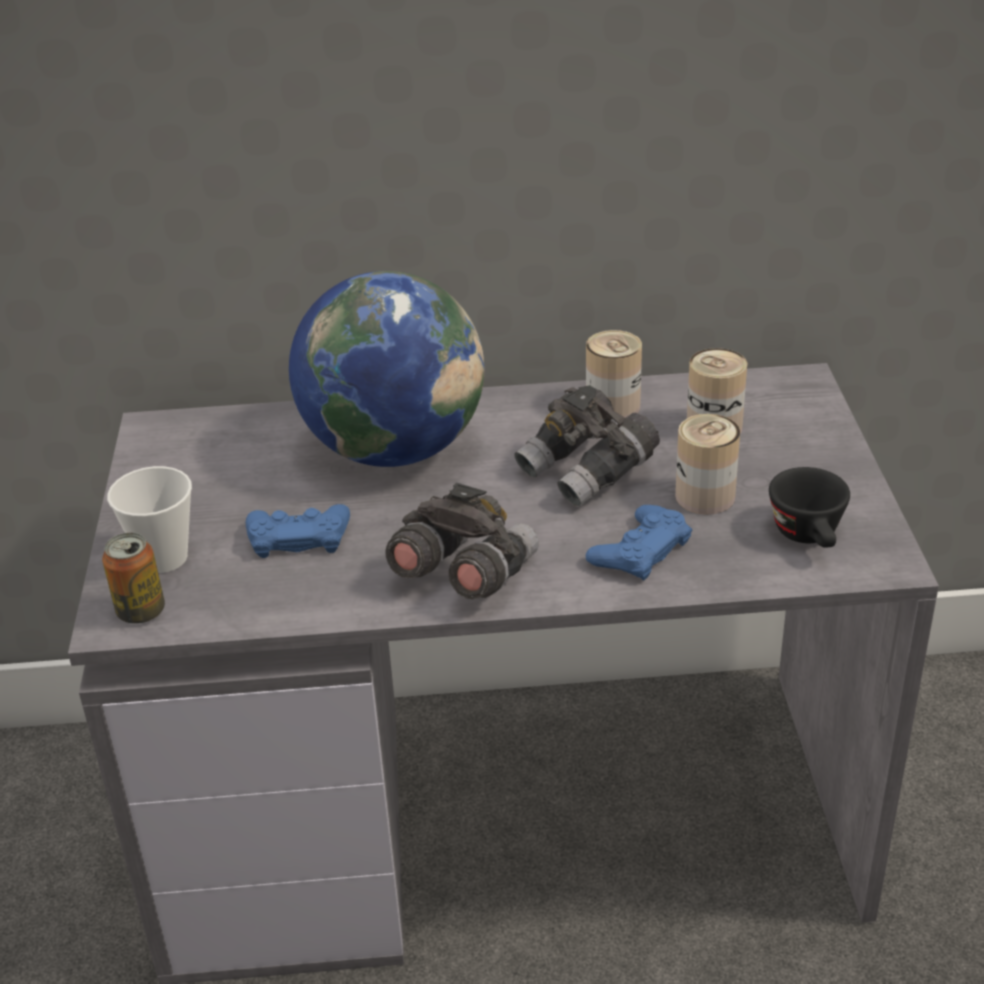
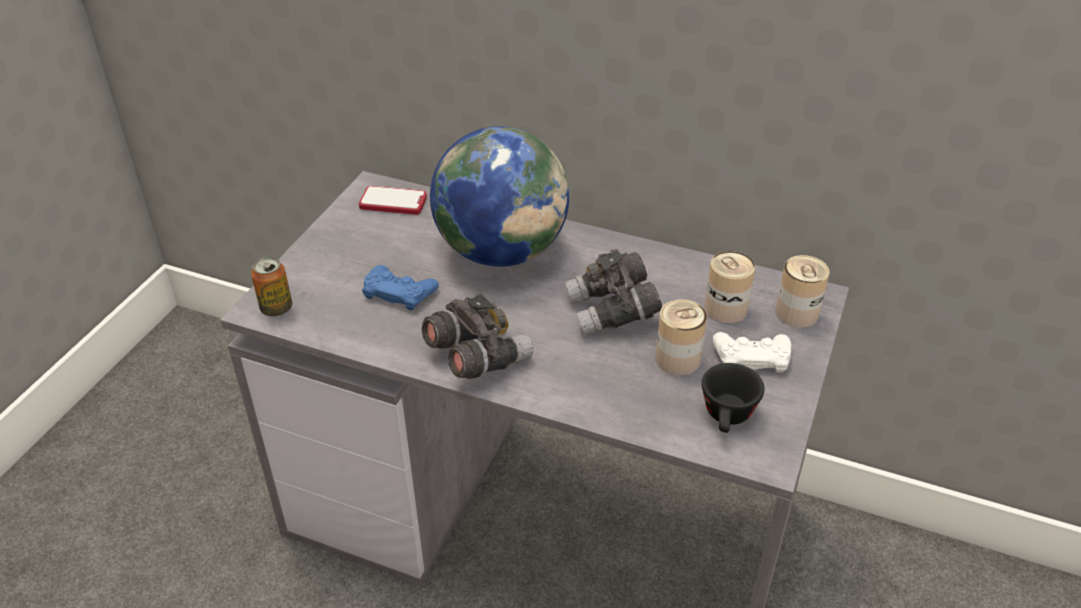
camera: 25 degrees right, 5 degrees up
cup [107,466,192,573] -> none
blue game controller [585,505,692,580] -> none
can [586,330,642,418] -> can moved to [775,255,830,328]
none -> phone [359,186,427,215]
none -> white game controller [713,332,791,373]

